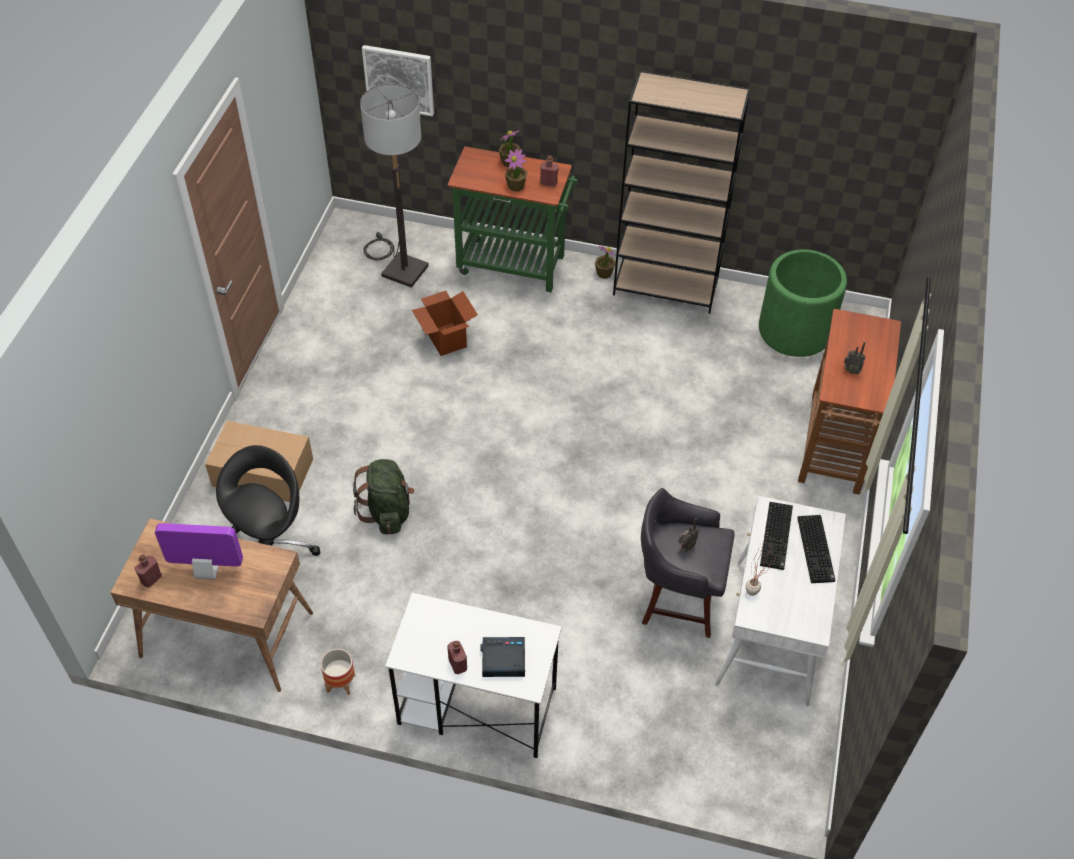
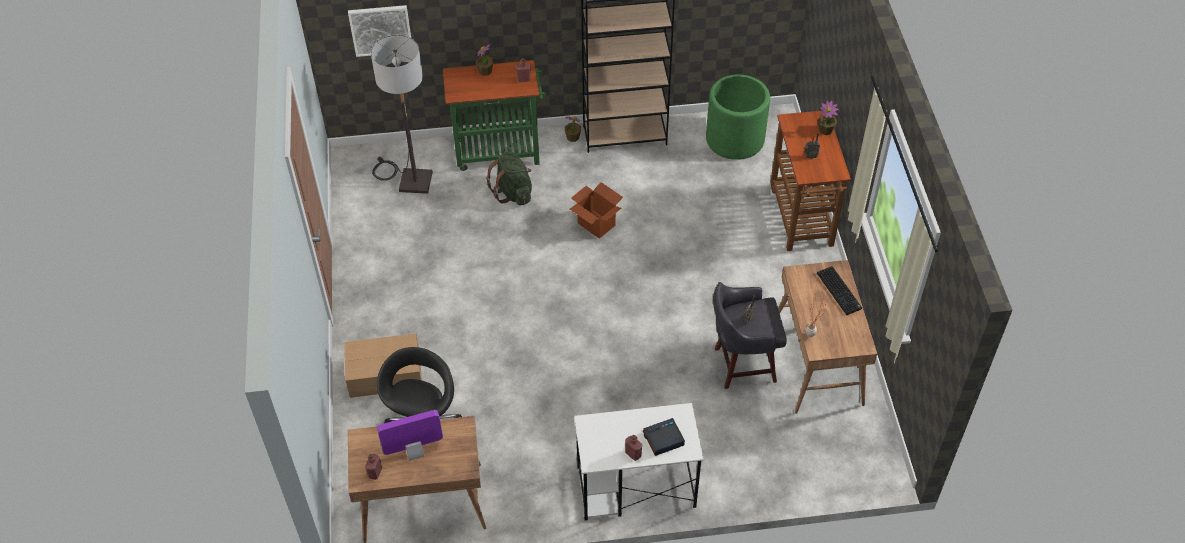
camera: 20 degrees left, 0 degrees up
planter [321,649,355,695] -> none
green backpack [352,459,415,535] -> green backpack moved to [486,152,532,206]
cardboard box [412,291,478,356] -> cardboard box moved to [570,182,623,239]
potted plant [505,148,527,192] -> potted plant moved to [818,101,839,135]
white desk [715,496,846,707] -> brown desk [778,260,877,414]
keyboard [760,502,793,570] -> none

